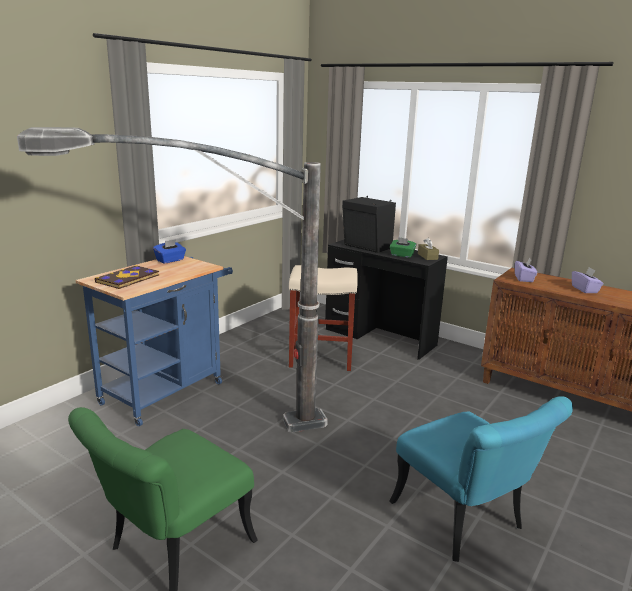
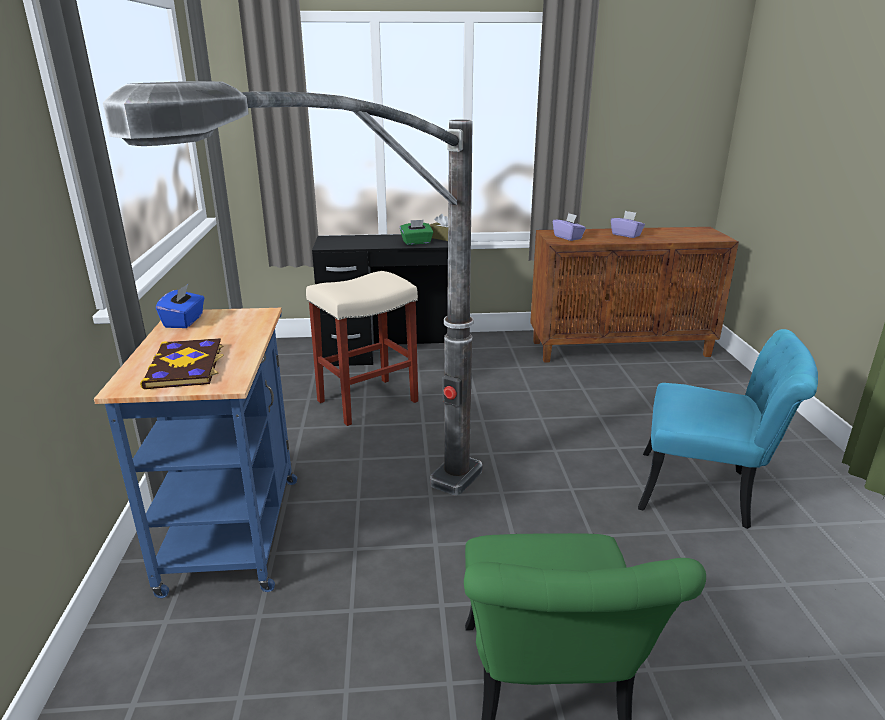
camera: 40 degrees left, 5 degrees up
black speaker [342,196,396,253] -> none

